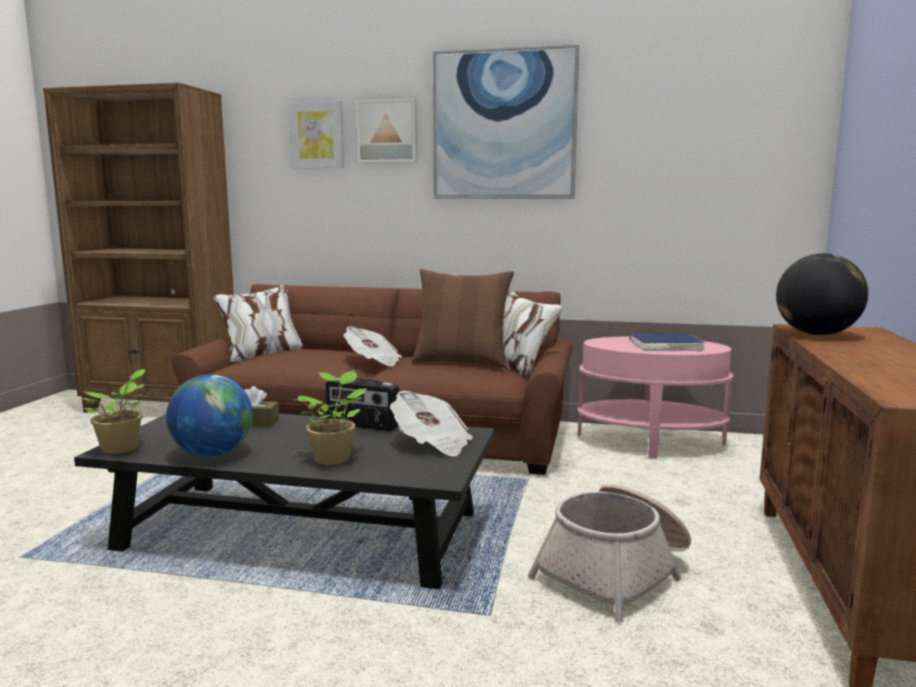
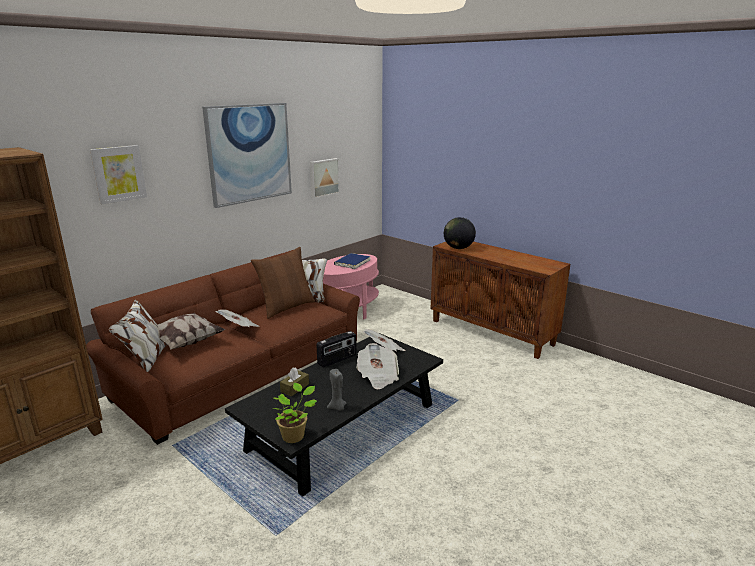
camera: 60 degrees left, 10 degrees up
globe [166,374,253,457] -> grey candle [327,369,346,411]
potted plant [293,370,367,465] -> newspaper [356,343,399,390]
picture [356,99,417,163] -> picture moved to [310,158,340,198]
basket [528,484,691,622] -> none
none -> pillow [158,313,225,349]

